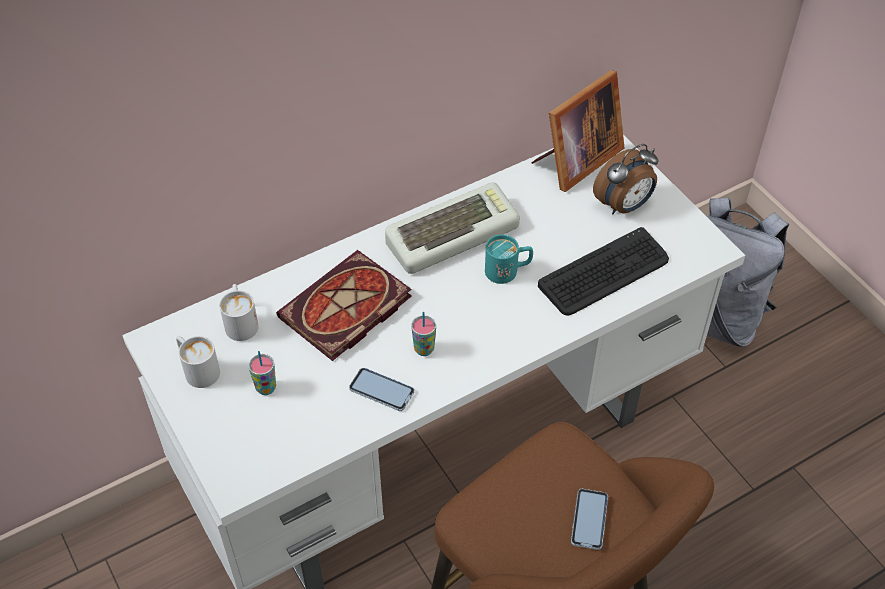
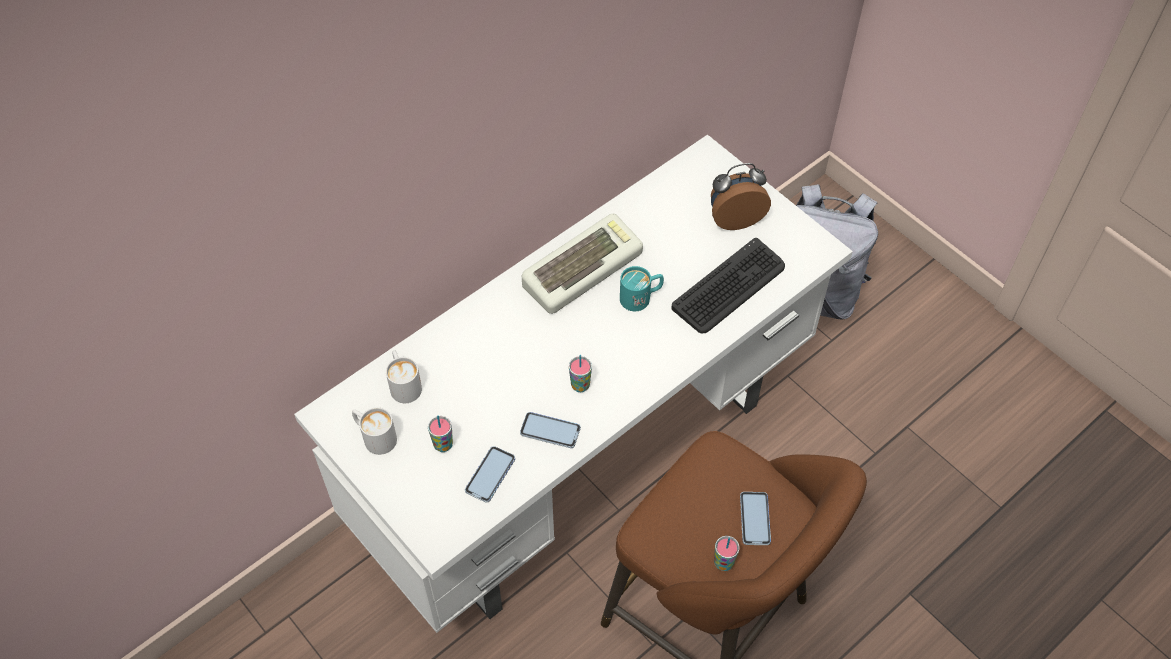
camera: 10 degrees left, 5 degrees up
book [276,250,412,361] -> none
picture frame [531,70,624,192] -> none
alarm clock [593,144,659,214] -> alarm clock turned 150 degrees counterclockwise [711,163,771,230]
none -> phone [465,446,515,503]
none -> cup [714,536,740,571]

